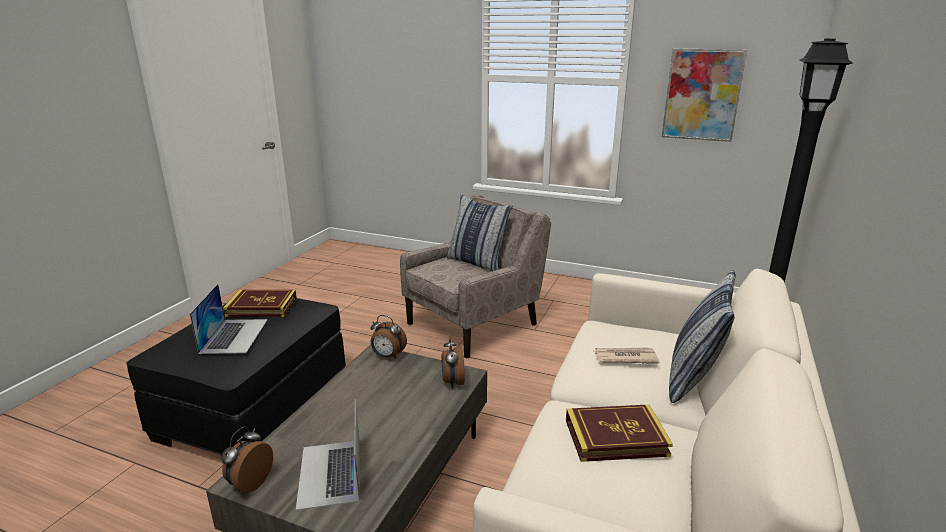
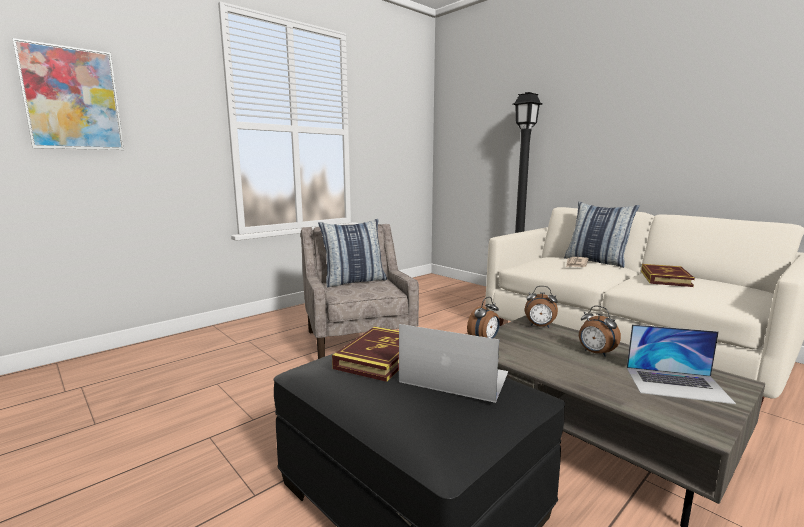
camera: 65 degrees left, 10 degrees down
alarm clock [221,426,273,493] -> alarm clock moved to [579,306,621,357]
picture [662,49,747,142] -> picture moved to [12,38,124,150]

